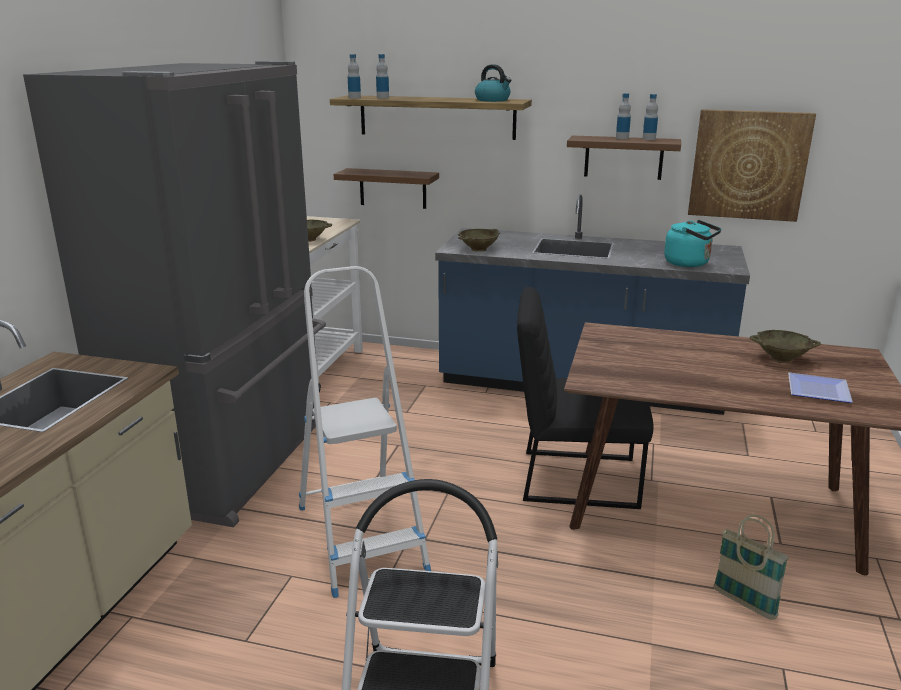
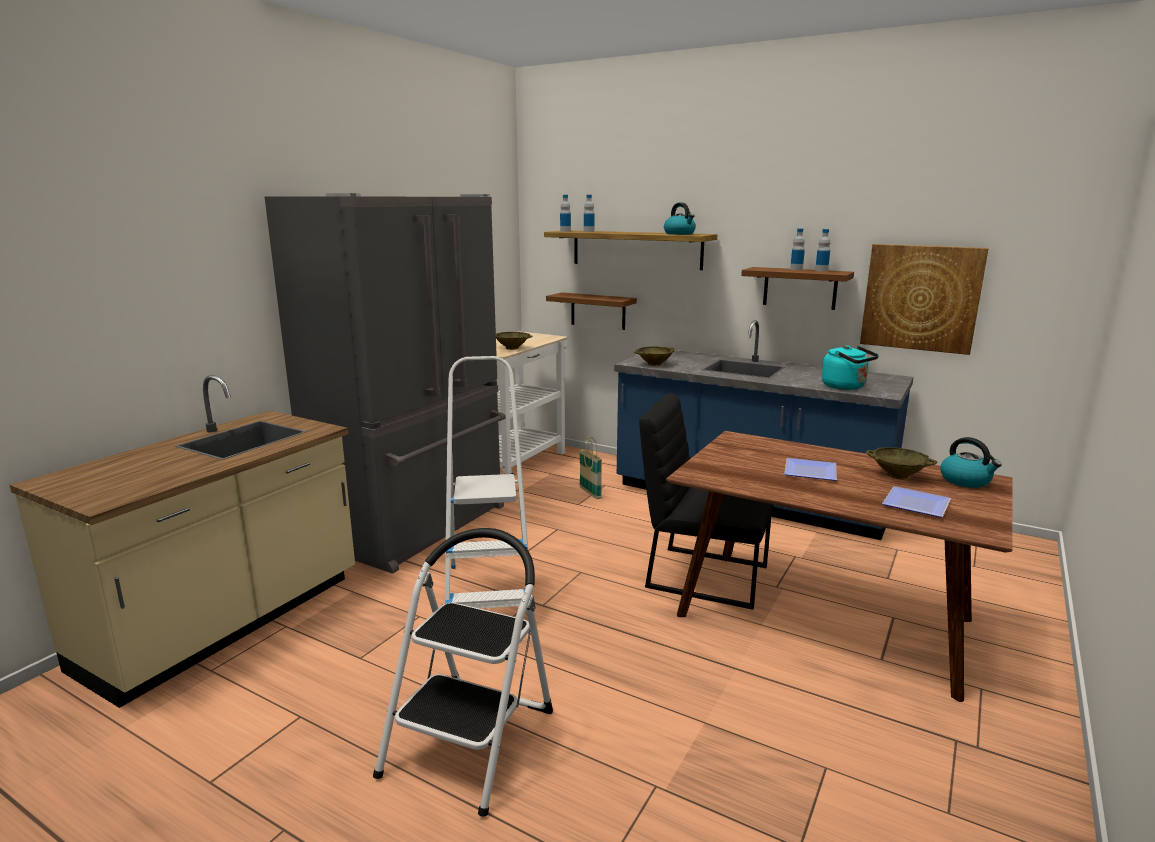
camera: 15 degrees right, 5 degrees down
basket [713,515,789,620] -> basket moved to [579,437,602,499]
none -> plate [784,458,837,481]
none -> kettle [940,437,1002,488]

